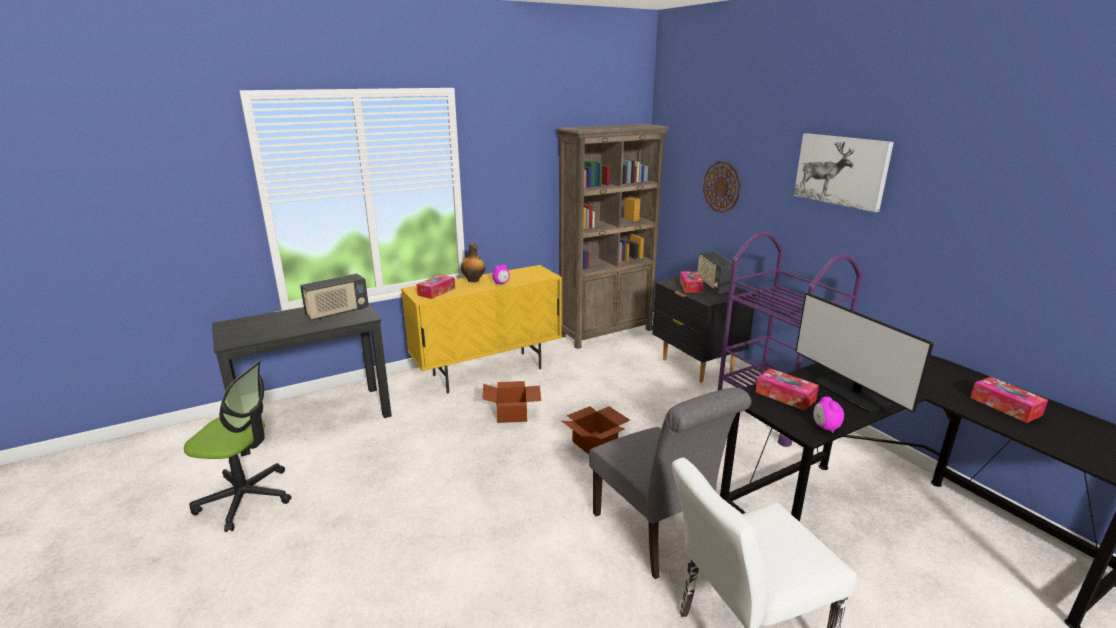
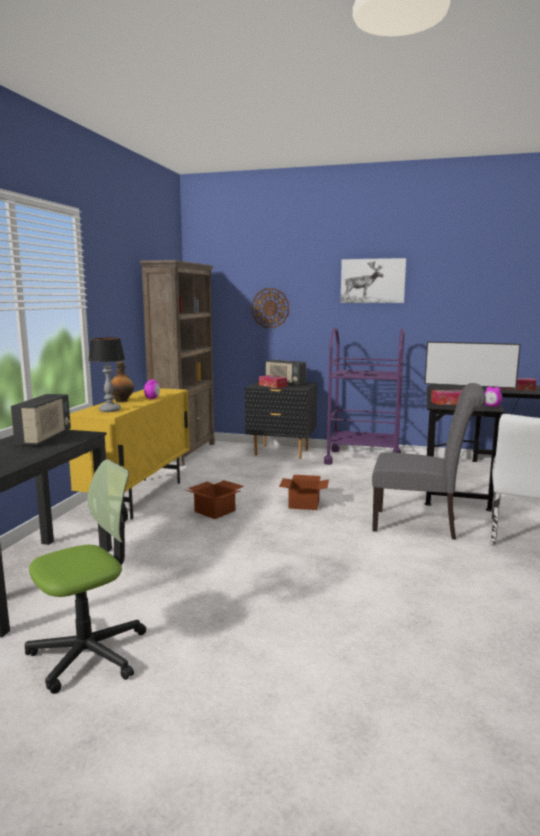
camera: 45 degrees left, 10 degrees down
tissue box [416,274,455,299] -> table lamp [88,338,125,412]

